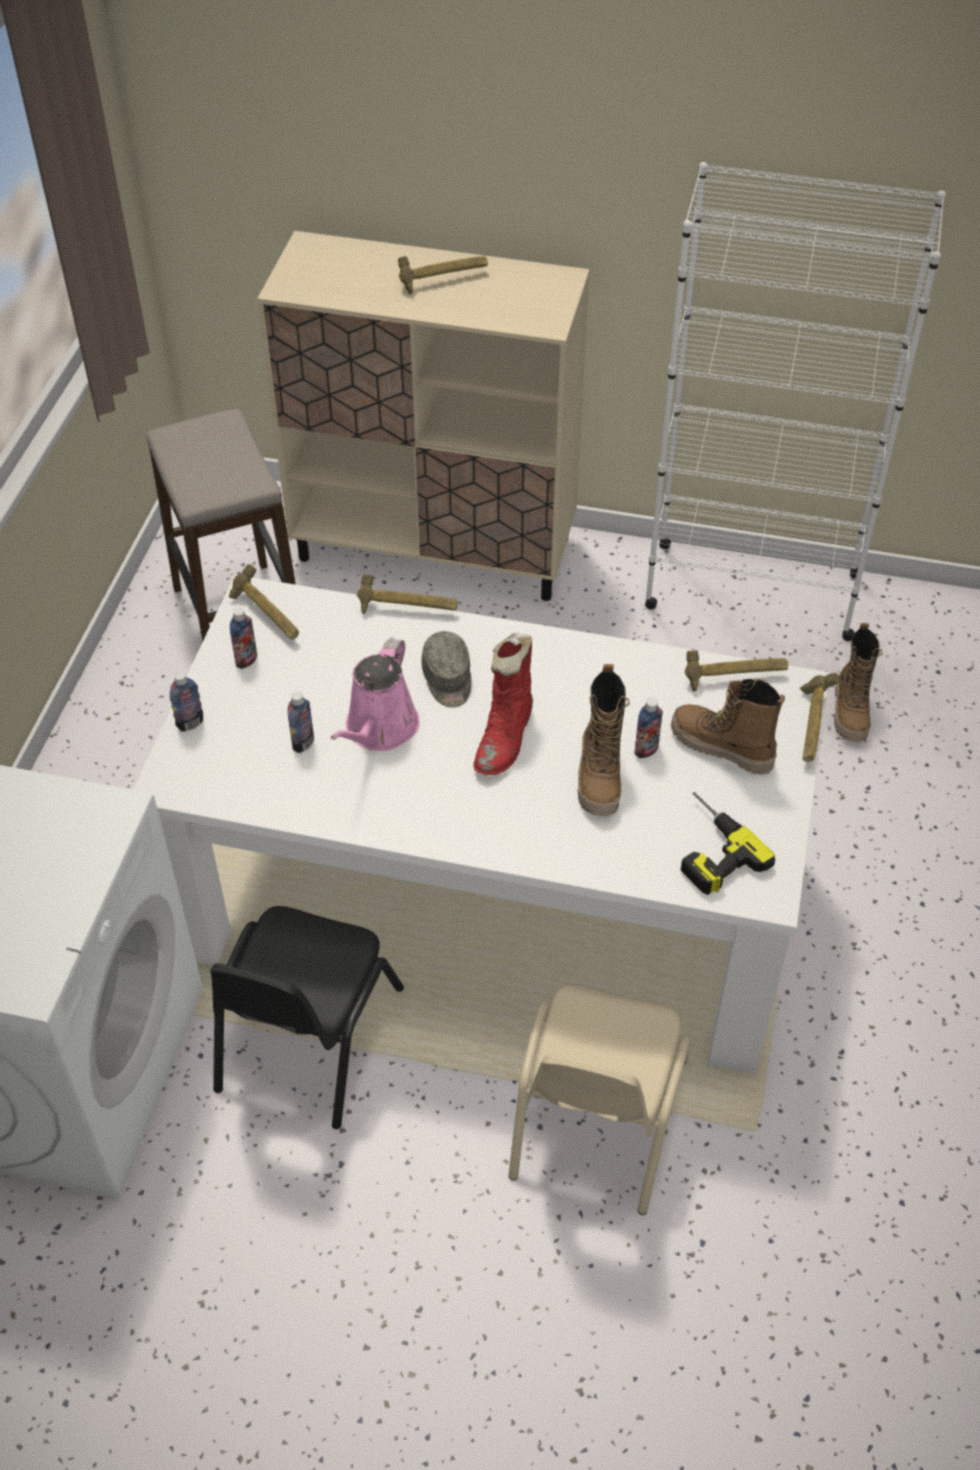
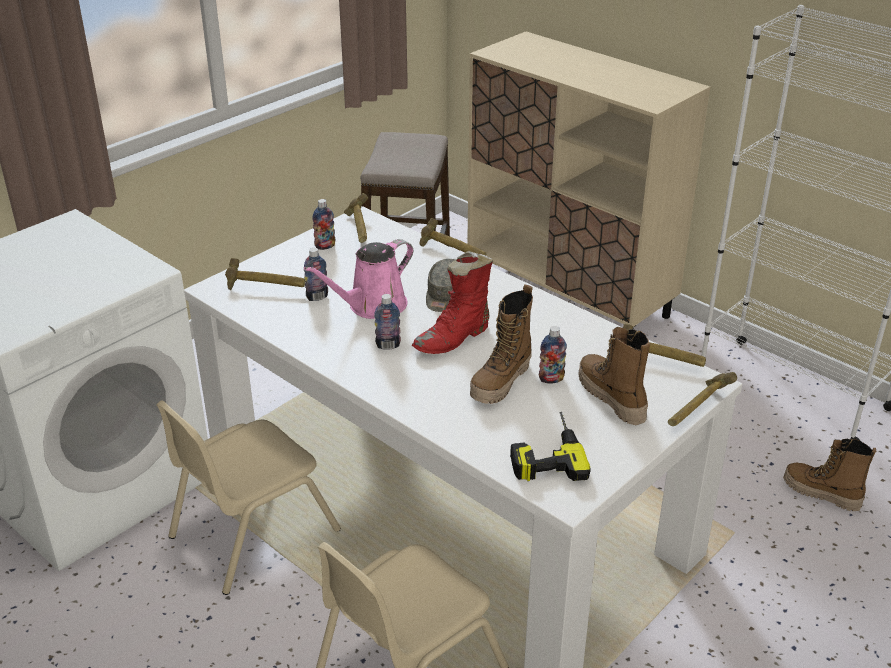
camera: 30 degrees right, 15 degrees down
bottle [170,671,203,732] -> bottle moved to [374,294,401,350]
black chair [210,906,404,1129] -> beige chair [156,401,341,595]
hammer [398,256,488,294] -> hammer moved to [225,258,305,290]
boot [834,623,882,742] -> boot turned 90 degrees clockwise [783,439,876,511]

